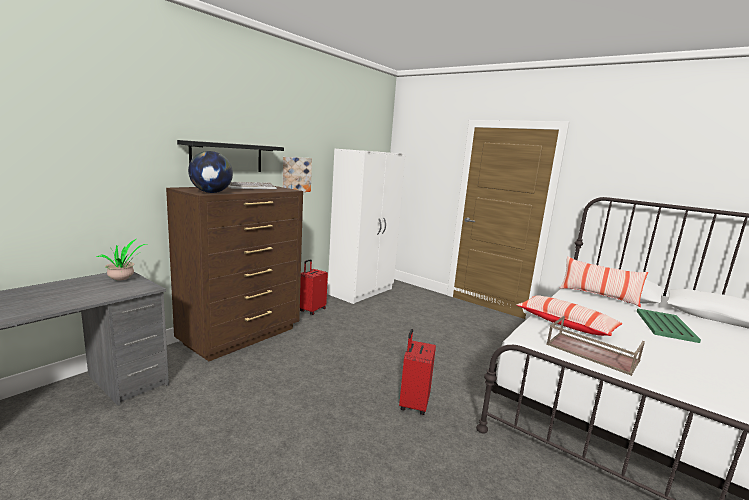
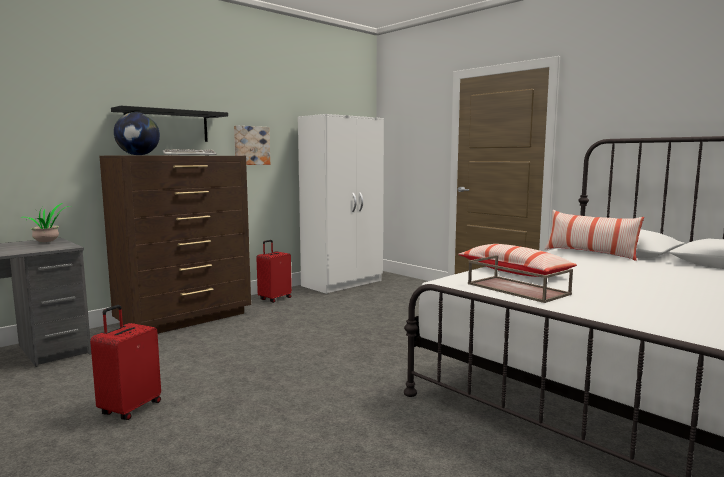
camera: 10 degrees right, 5 degrees down
red suitcase [399,329,436,415] -> red suitcase moved to [90,305,161,420]
green tray [637,308,701,343] -> none

